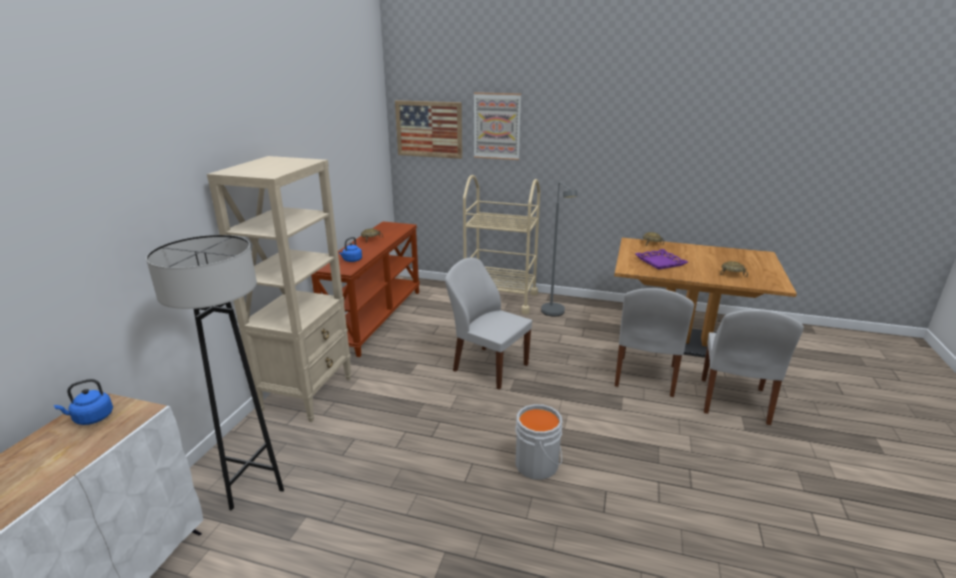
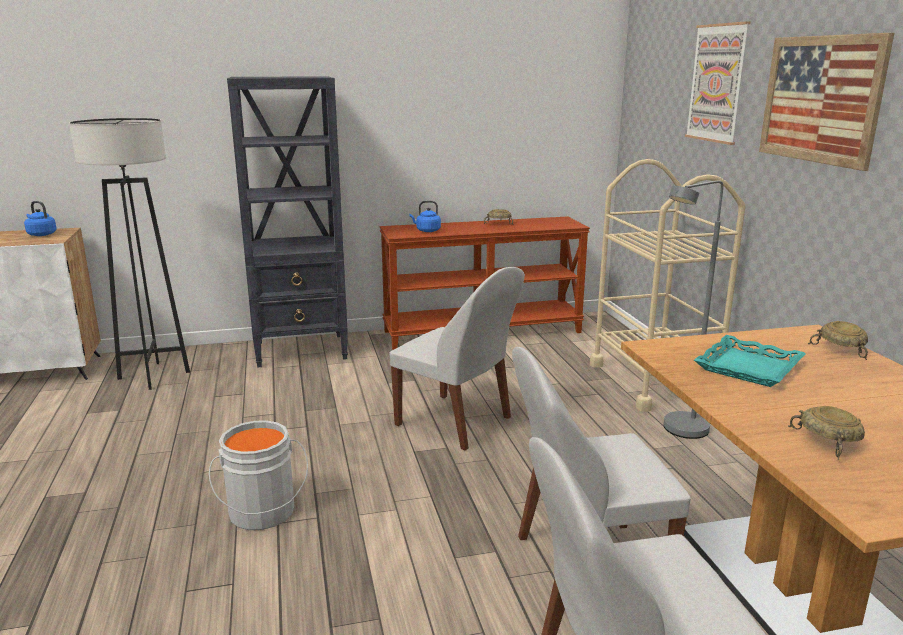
camera: 60 degrees right, 5 degrees down
beige bookcase [207,156,352,422] -> black bookcase [227,76,348,367]
picture [395,100,462,159] -> picture moved to [759,33,894,171]
white chair [445,258,532,390] -> white chair turned 120 degrees clockwise [389,267,525,450]
purple tray [635,249,688,270] -> turquoise tray [694,335,806,387]

